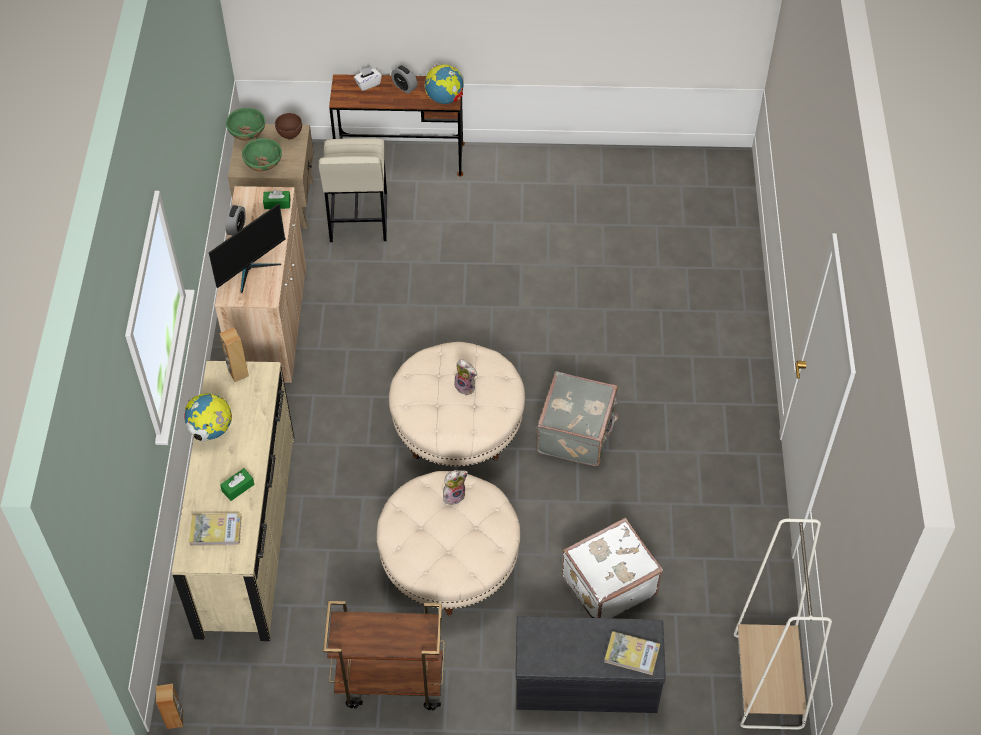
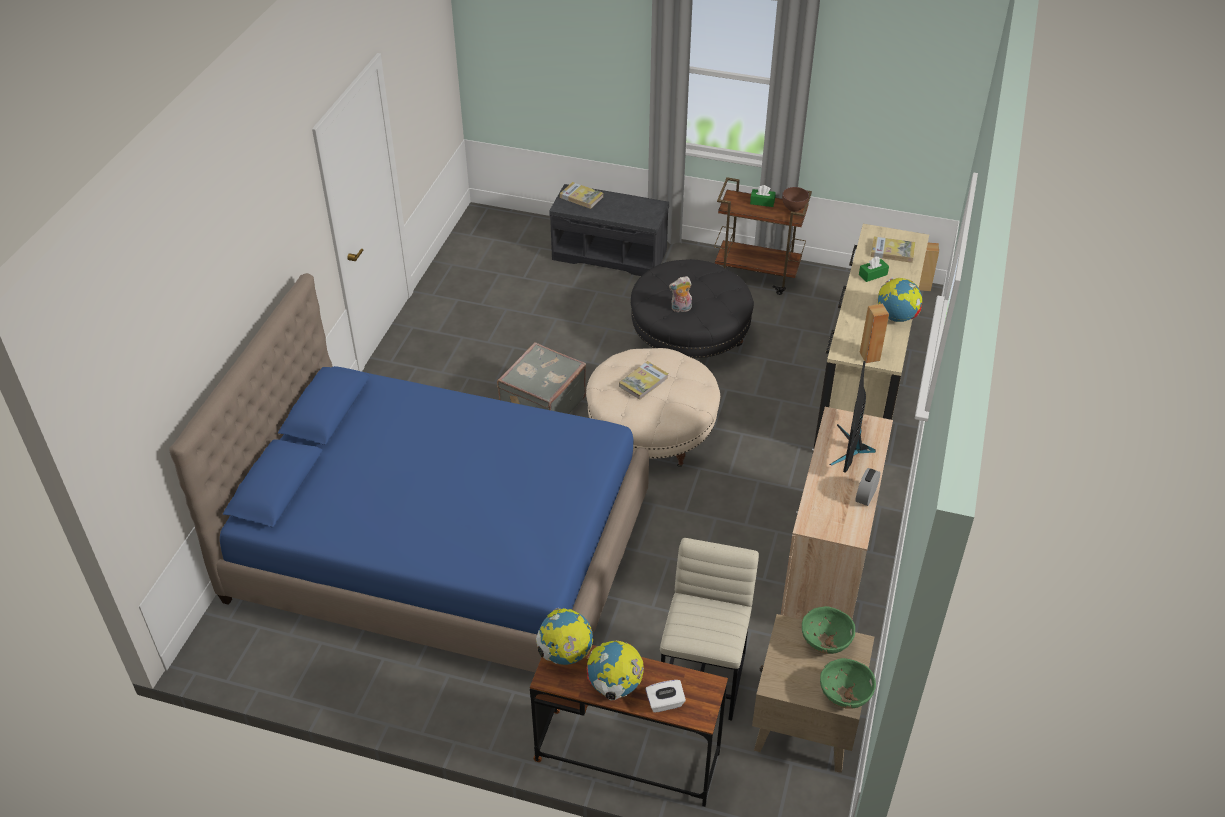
camera: 165 degrees left, 10 degrees down
monitor [209,204,285,293] -> monitor turned 45 degrees counterclockwise [829,361,876,472]
green tissue box [263,190,290,209] -> green tissue box moved to [750,185,776,207]
brown bowl [275,113,302,140] -> brown bowl moved to [782,187,809,212]
beige ottoman [377,471,520,616] -> black ottoman [631,259,754,358]
alarm clock [391,65,418,94] -> globe [586,641,644,700]
plush toy [454,359,477,395] -> book [619,361,668,400]
white suitcase [562,518,663,618] -> none
clothes rack [734,519,832,730] -> none
none -> blue bed [169,273,649,673]

